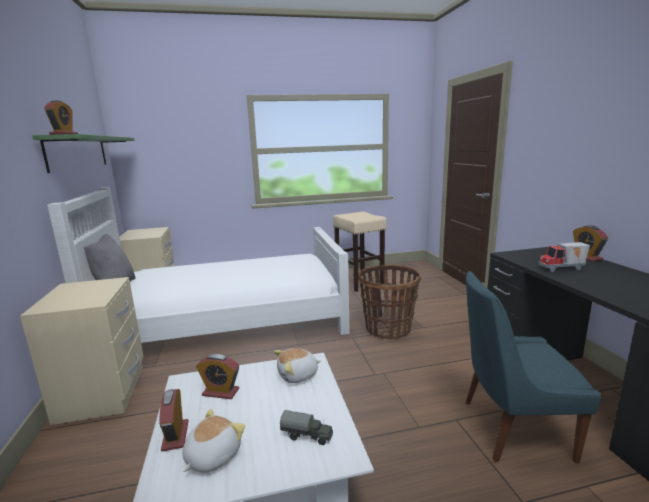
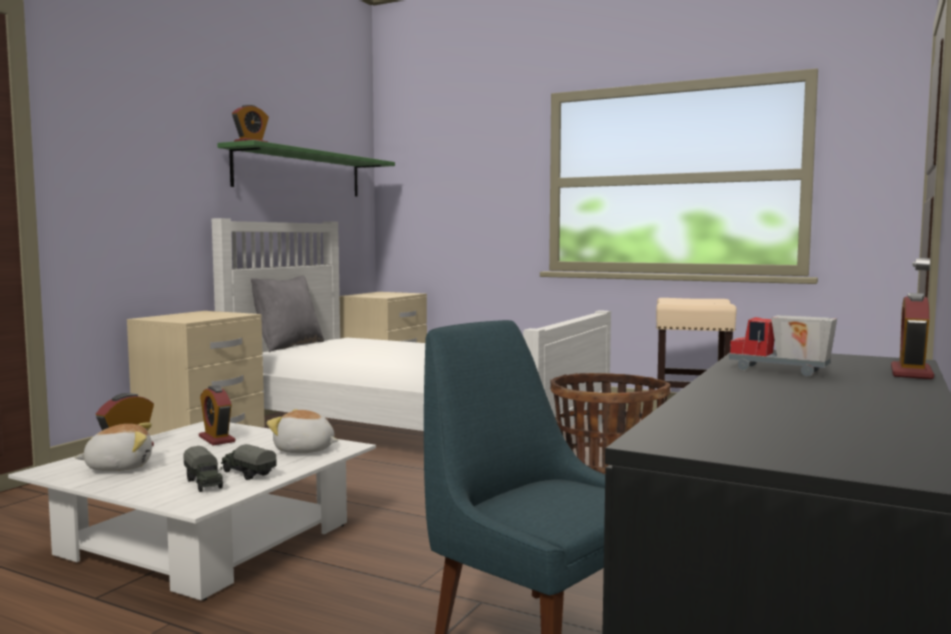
camera: 40 degrees right, 10 degrees down
none -> toy truck [221,444,277,480]

